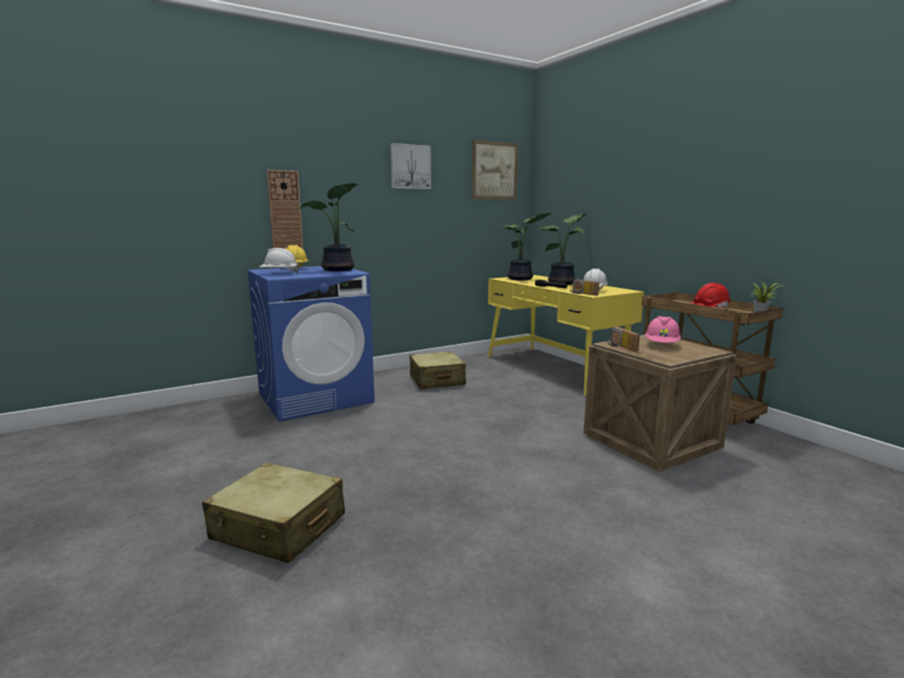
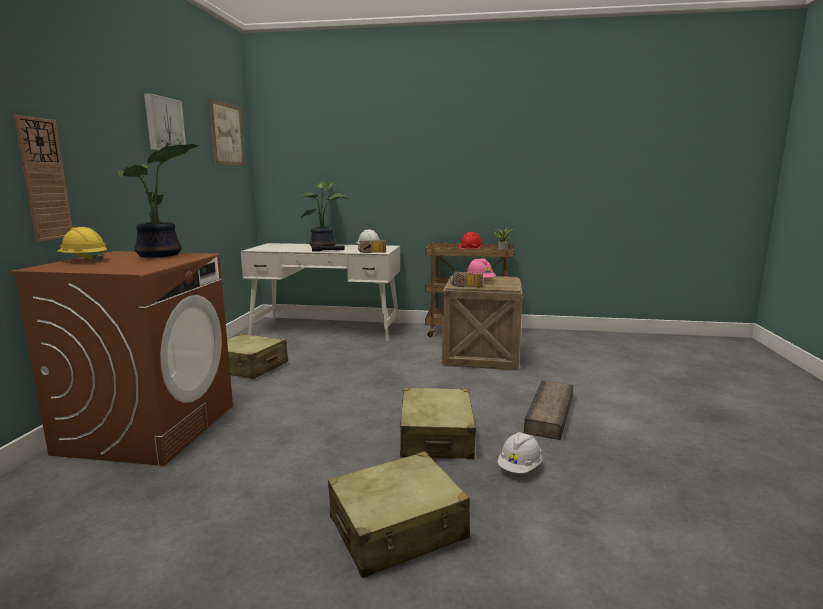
camera: 50 degrees left, 0 degrees up
blue washing machine [247,266,375,422] -> brown washing machine [10,251,233,466]
white hard hat [260,248,299,273] -> white hard hat moved to [497,432,542,473]
yellow desk [488,275,644,396] -> white desk [241,243,400,341]
potted plant [501,213,551,280] -> none
none -> beige suitcase [400,388,477,459]
none -> crate [524,380,573,440]

